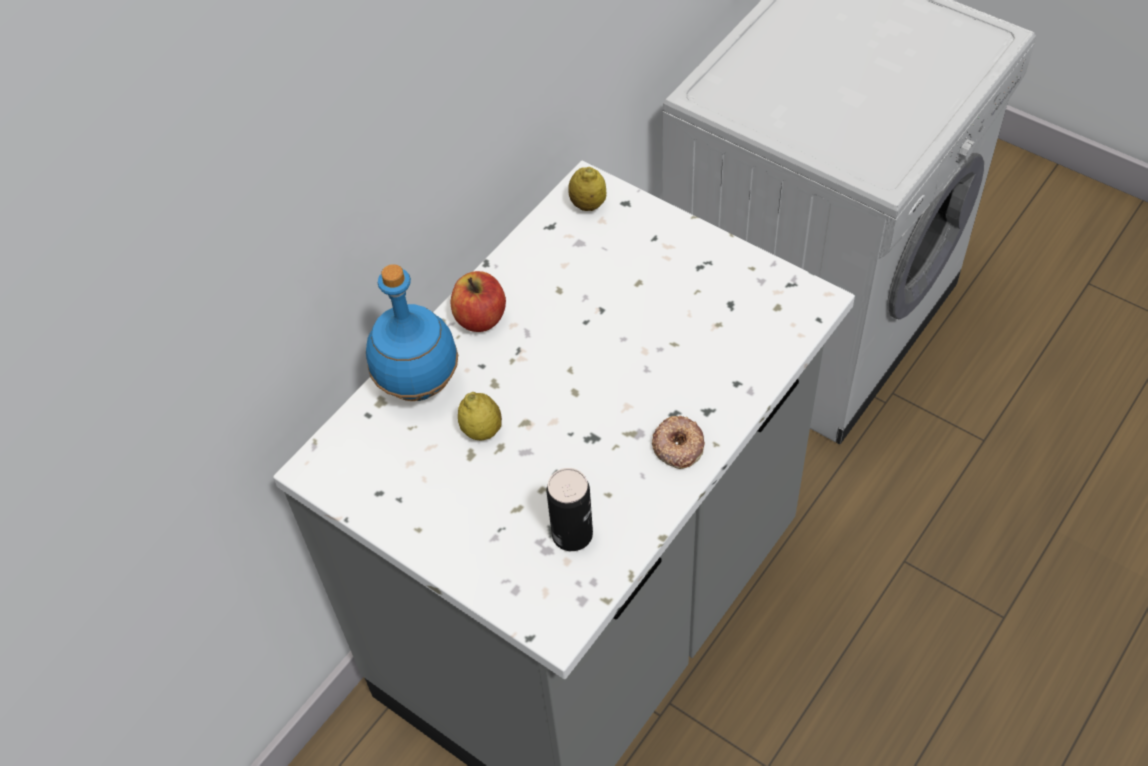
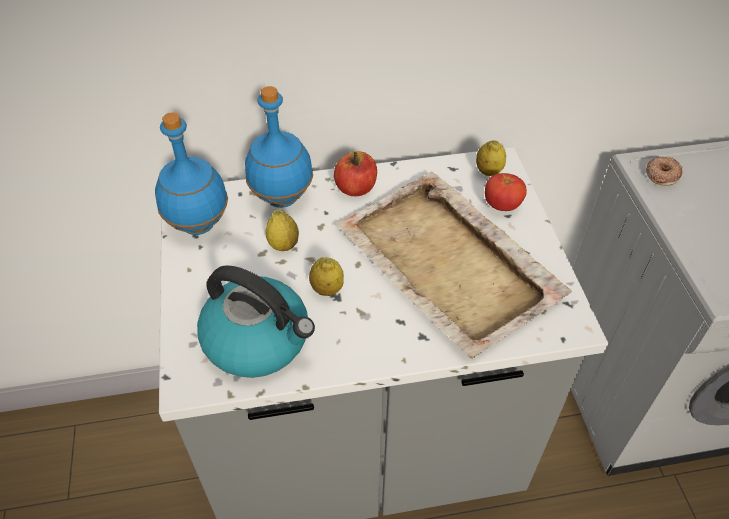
camera: 40 degrees right, 5 degrees down
can [546,468,593,551] -> kettle [197,265,315,378]
donut [652,416,705,469] -> donut moved to [646,156,682,186]
none -> blue bottle [155,112,228,235]
none -> lemon [309,257,344,296]
none -> beige tray [335,171,572,359]
none -> tomato [485,173,527,211]

